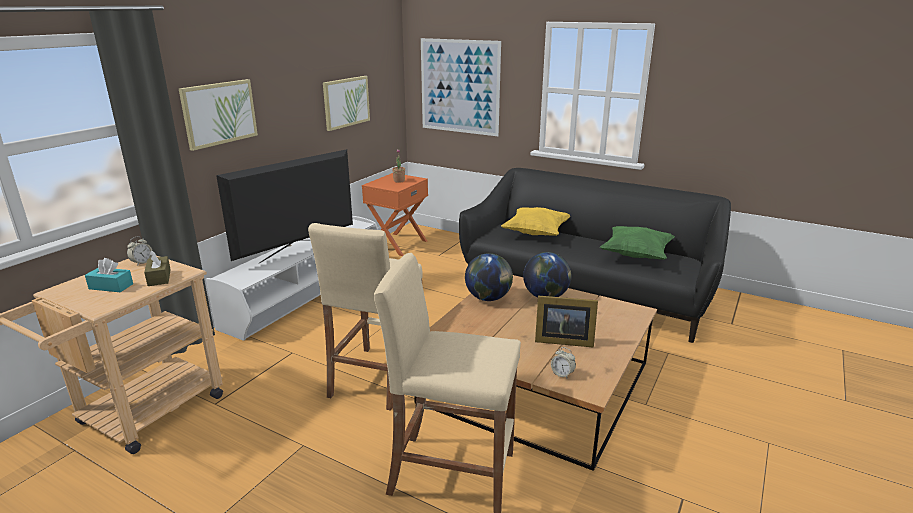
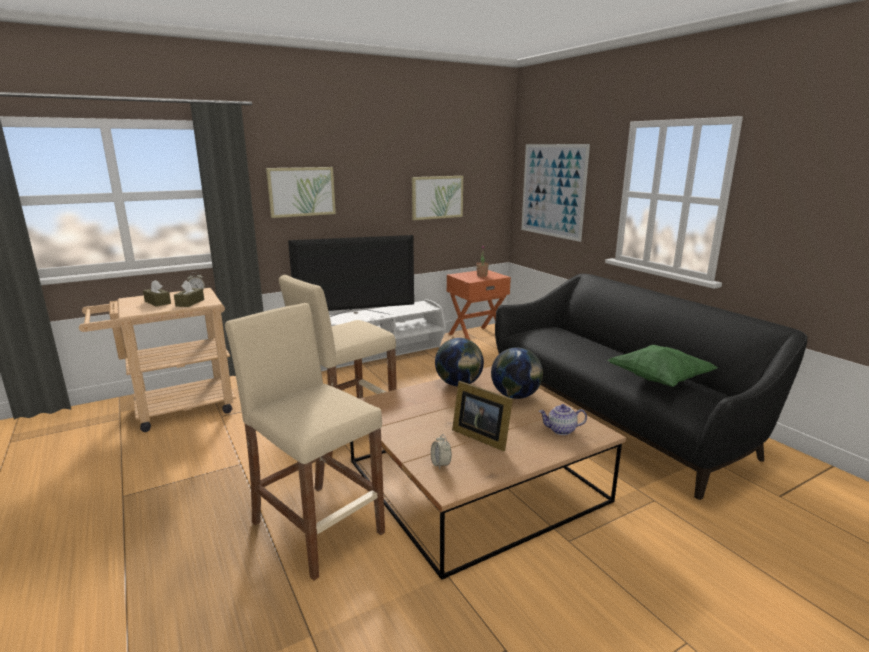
camera: 30 degrees right, 5 degrees down
turquoise tissue box [85,258,133,292] -> brown tissue box [143,280,171,307]
yellow pillow [501,207,570,236] -> none
none -> teapot [539,404,587,435]

